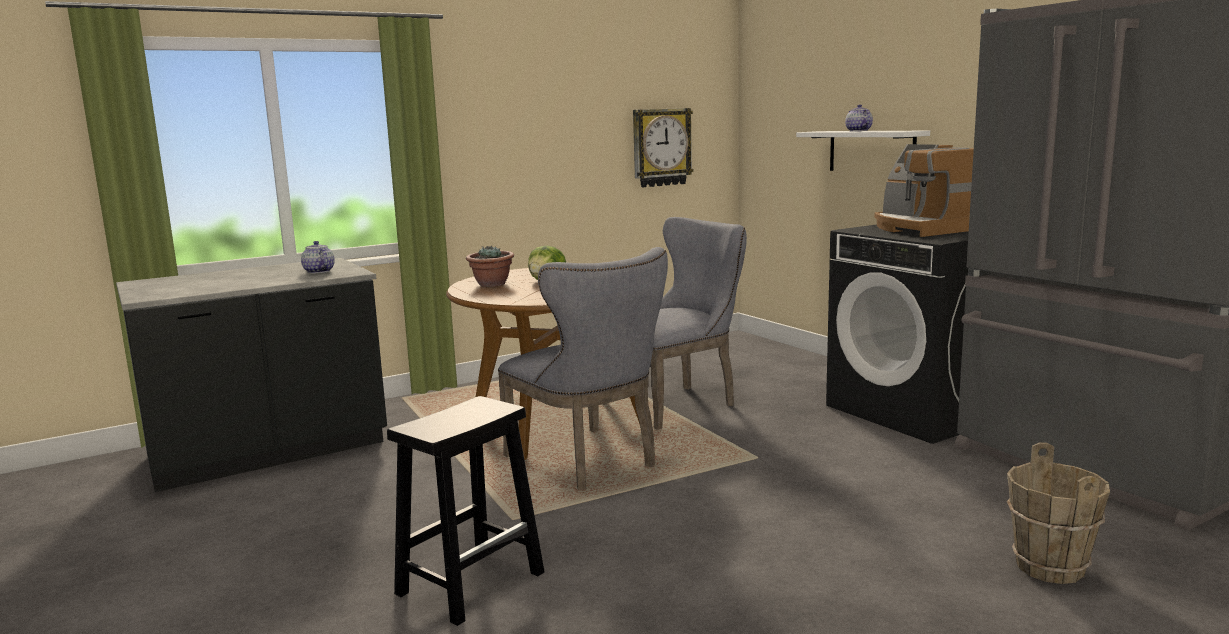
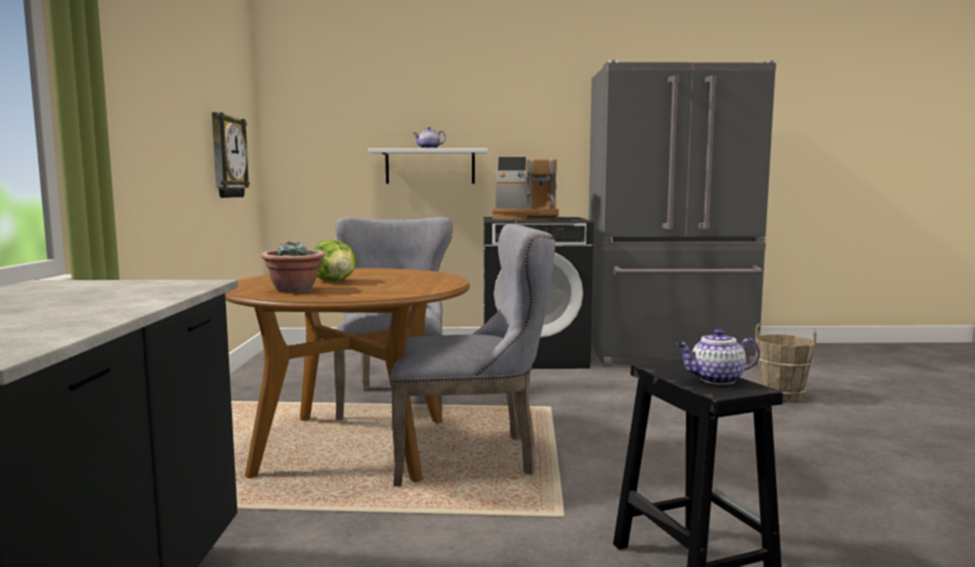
camera: 60 degrees left, 5 degrees down
teapot [301,241,335,274] -> teapot moved to [677,329,760,384]

